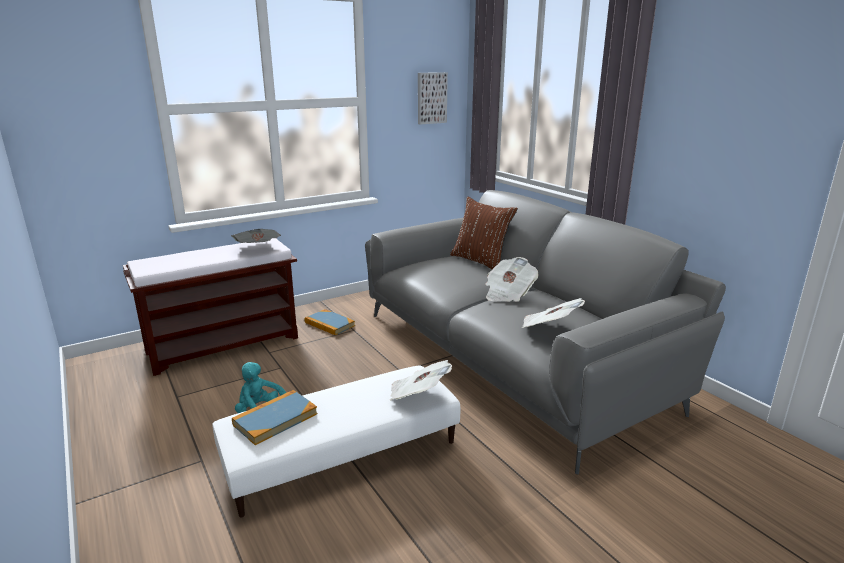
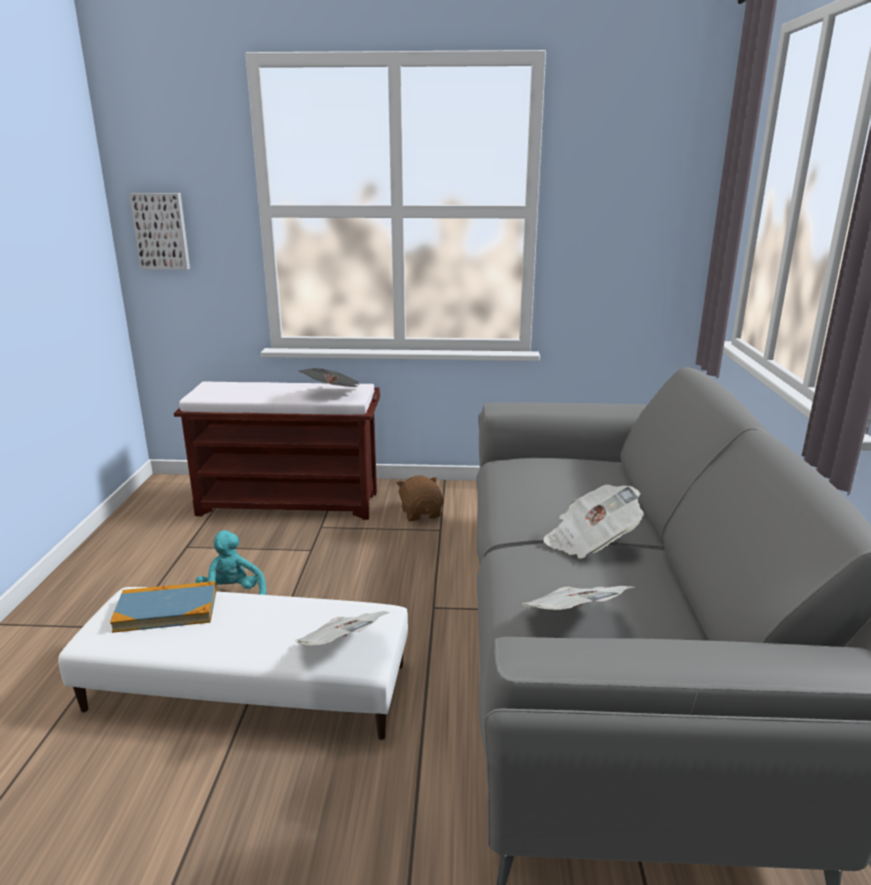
camera: 35 degrees right, 0 degrees up
book [305,309,355,335] -> brown plush toy [396,476,443,521]
picture [418,72,448,125] -> picture moved to [129,193,190,270]
brown pillow [450,196,518,270] -> none

